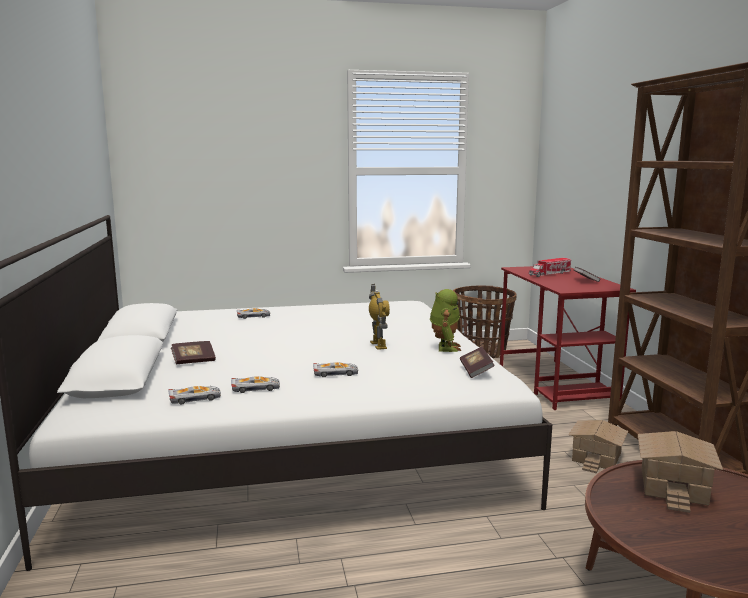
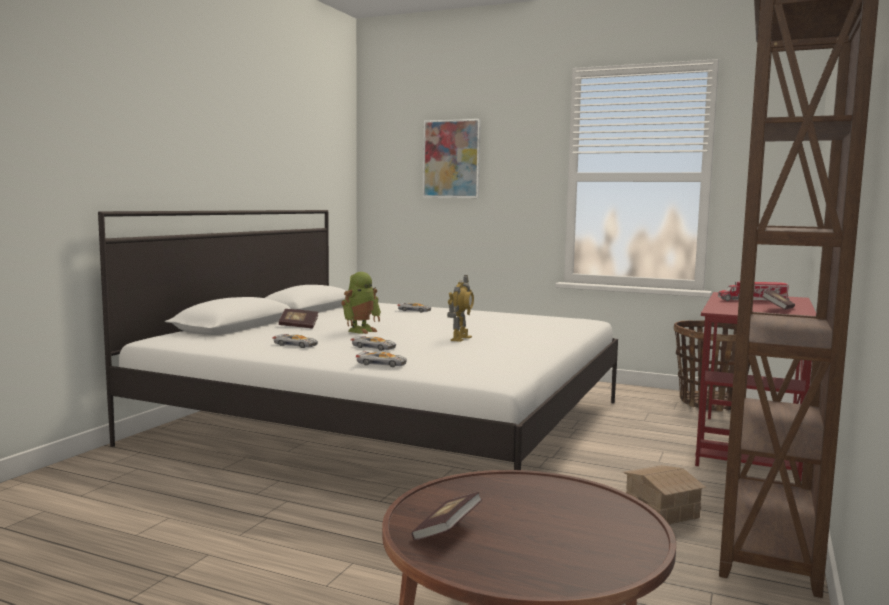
camera: 35 degrees right, 5 degrees down
toy car [168,386,221,405] -> toy car moved to [356,351,407,367]
toy robot [430,289,461,352] -> toy robot moved to [341,272,381,334]
book [460,347,495,378] -> book moved to [412,492,482,540]
toy house [638,431,723,513] -> none
none -> picture [423,119,481,198]

